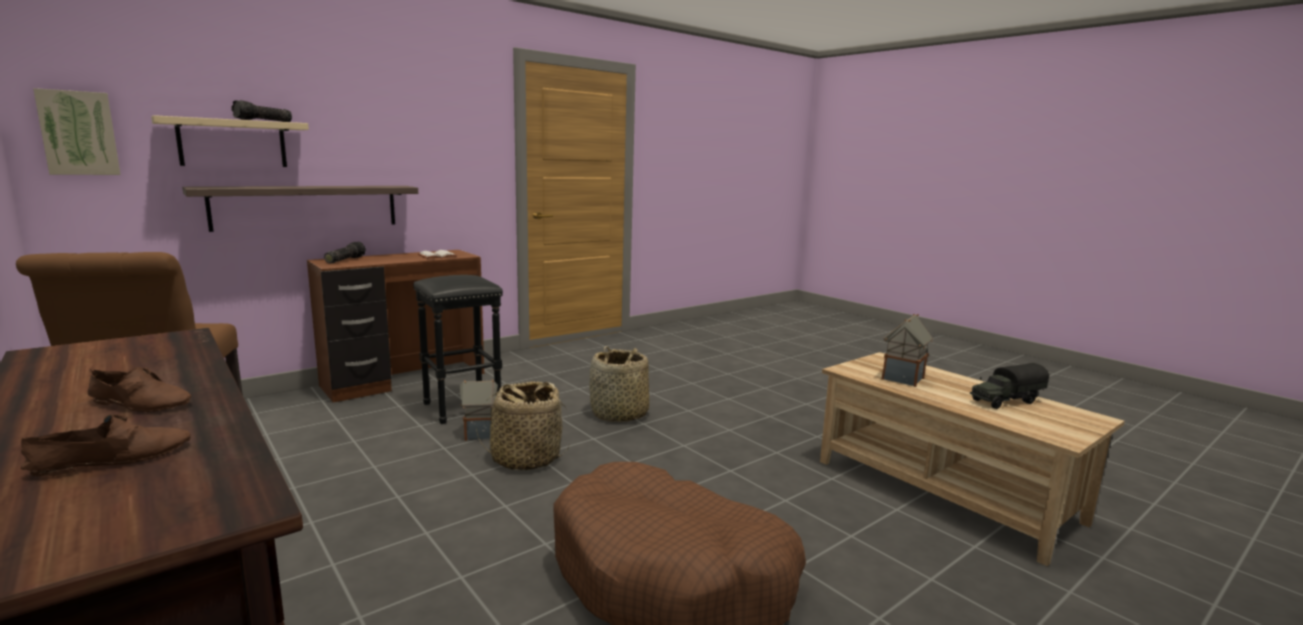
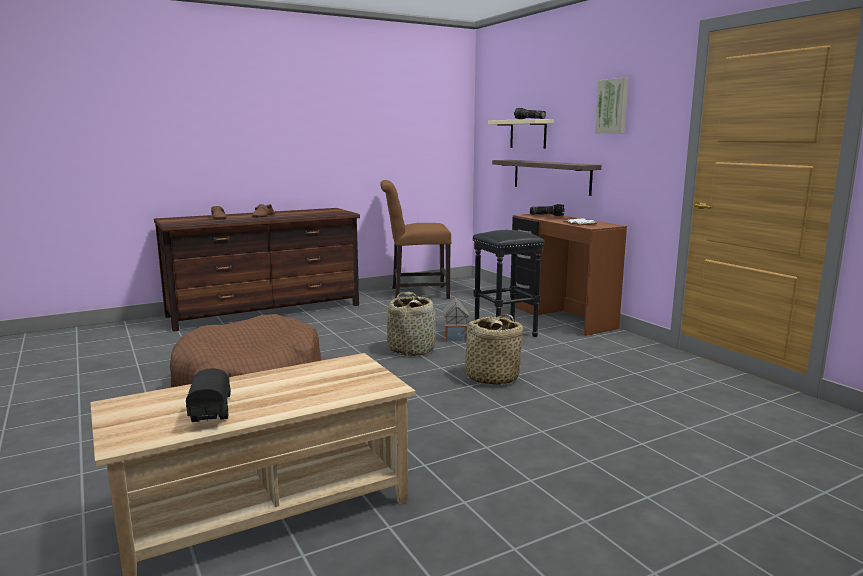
camera: 100 degrees right, 0 degrees up
picture [33,88,121,175] -> picture moved to [595,78,628,134]
toy house [881,314,933,387] -> none

